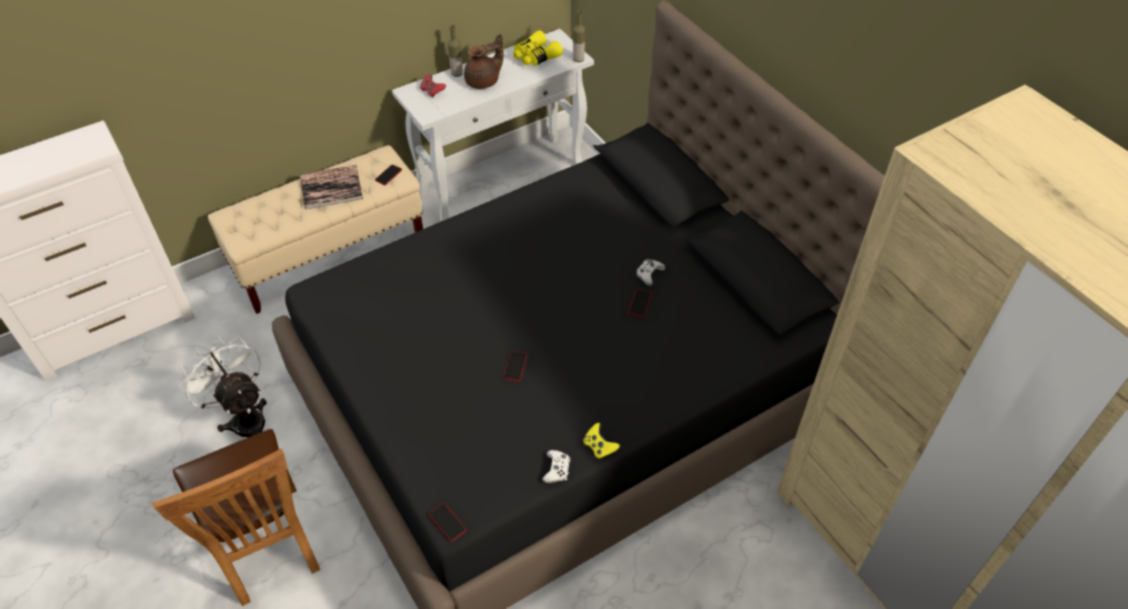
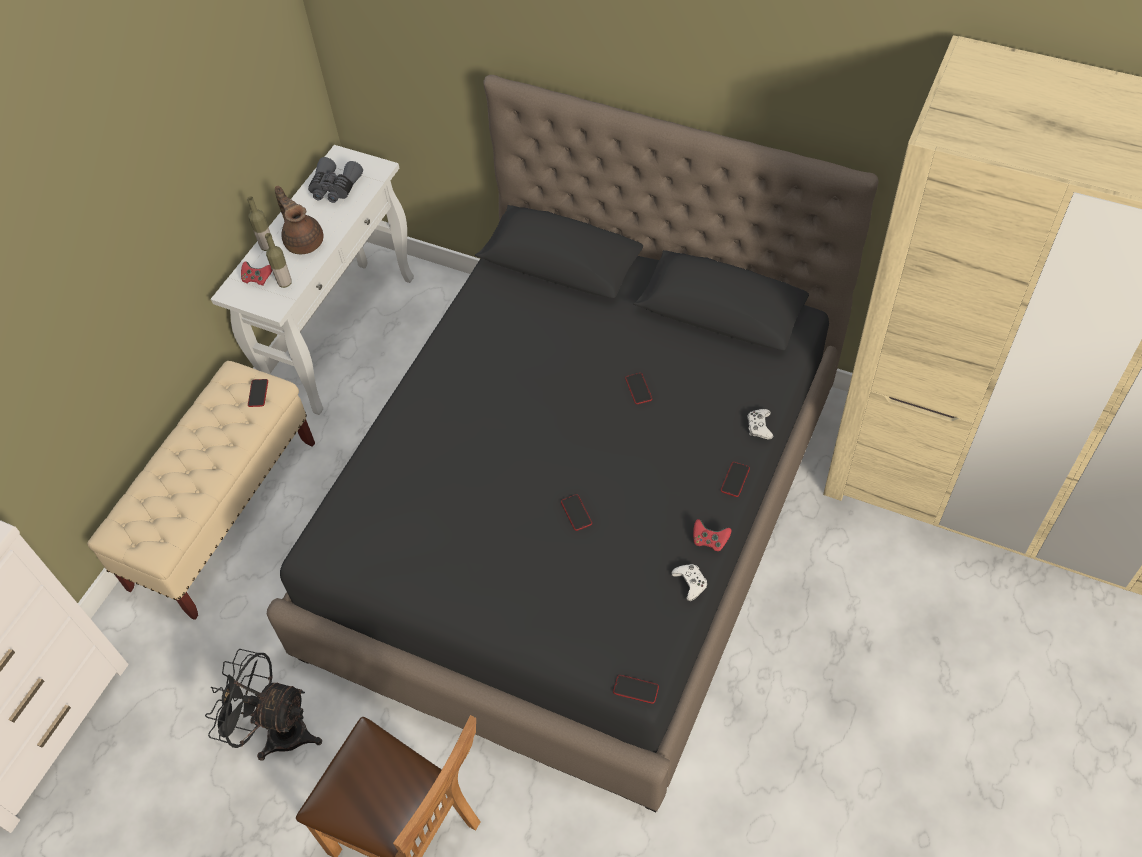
camera: 30 degrees left, 5 degrees up
white fan [179,336,267,437] -> black fan [205,649,322,761]
book [300,165,363,210] -> none
brown teapot [464,34,504,89] -> brown teapot turned 60 degrees counterclockwise [275,186,323,254]
yellow binoculars [513,30,563,66] -> grey binoculars [308,157,363,203]
bottle [573,11,585,62] -> bottle moved to [265,233,292,288]
yellow game controller [583,423,620,459] -> red game controller [693,519,731,551]
white game controller [637,259,665,286] -> white game controller moved to [747,409,773,439]
none -> phone [721,462,750,497]

